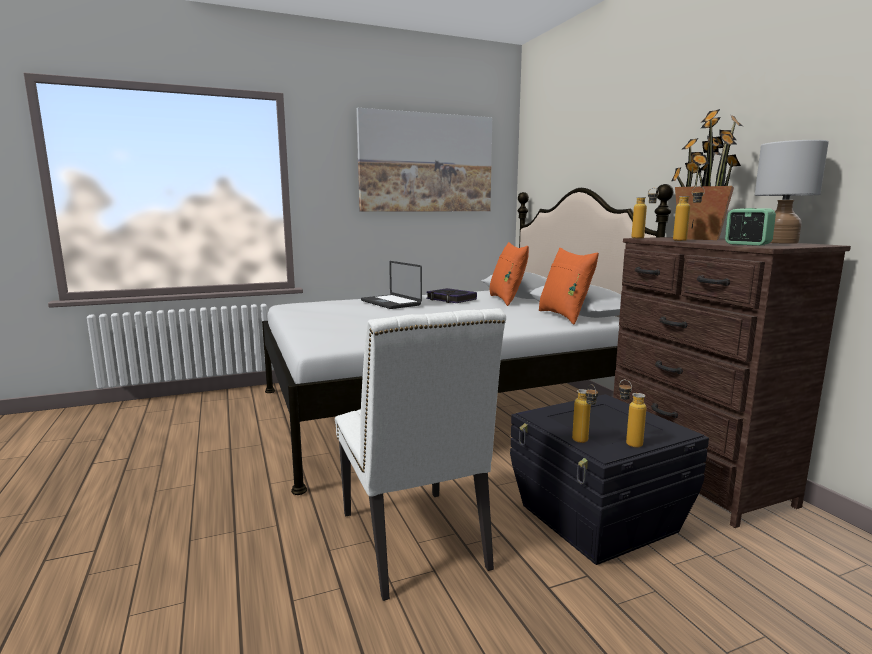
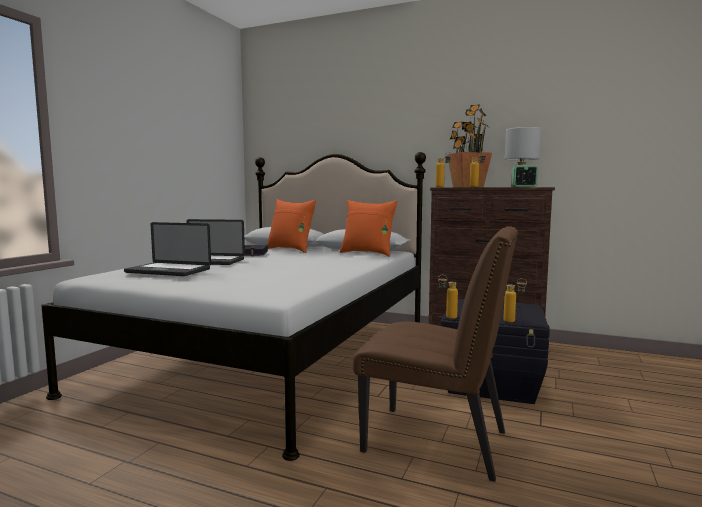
camera: 45 degrees left, 5 degrees down
white chair [335,308,506,601] -> brown chair [353,226,518,482]
picture [356,108,492,211] -> none
bottle [619,380,646,448] -> bottle moved to [438,275,458,319]
none -> laptop [124,222,211,276]

